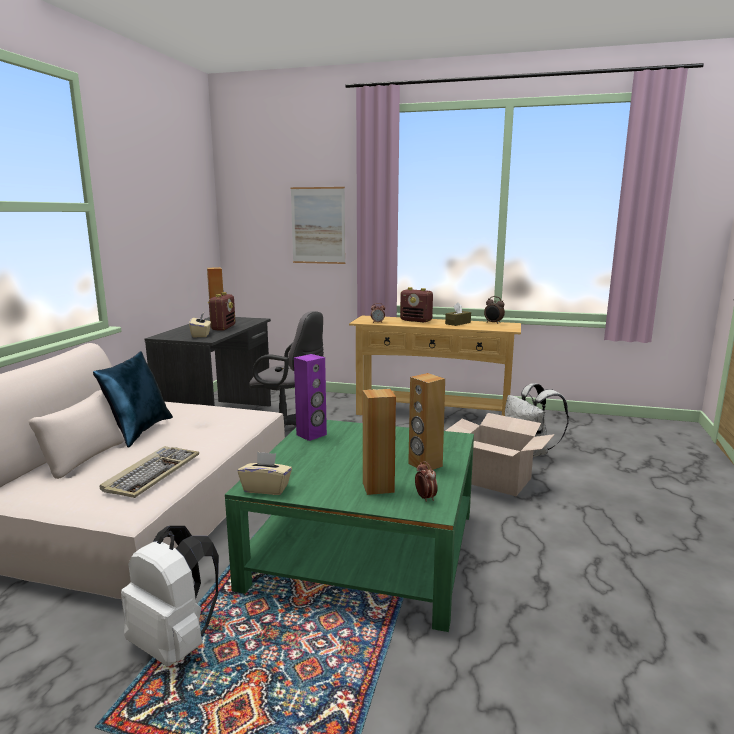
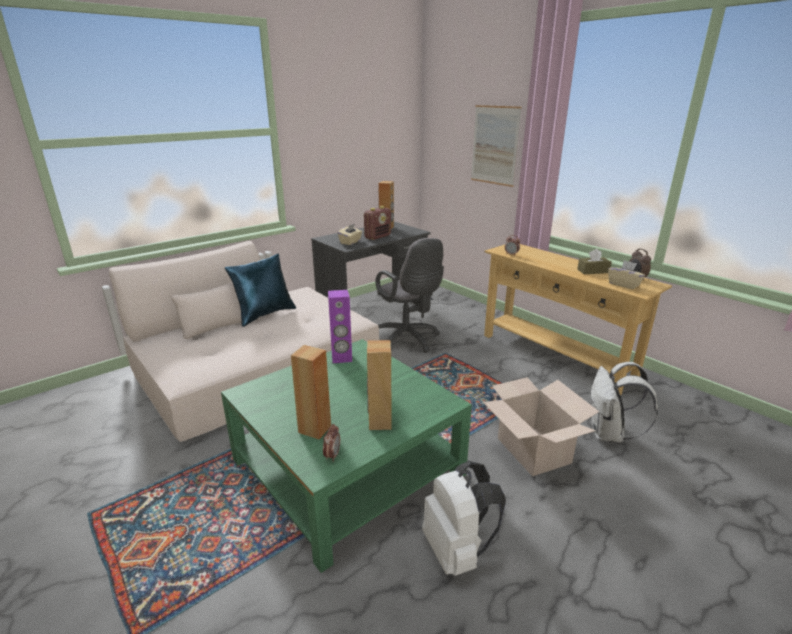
camera: 35 degrees right, 10 degrees up
keyboard [100,446,199,498] -> none
white backpack [121,526,219,667] -> white backpack moved to [422,461,506,576]
beige tissue box [238,452,292,495] -> beige tissue box moved to [608,260,645,289]
radio [400,287,433,323] -> none

